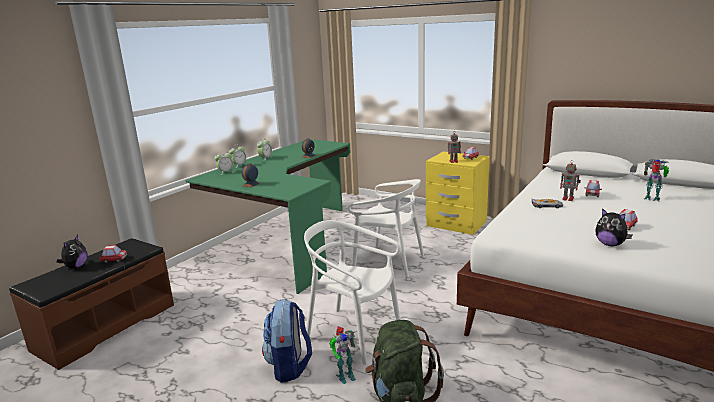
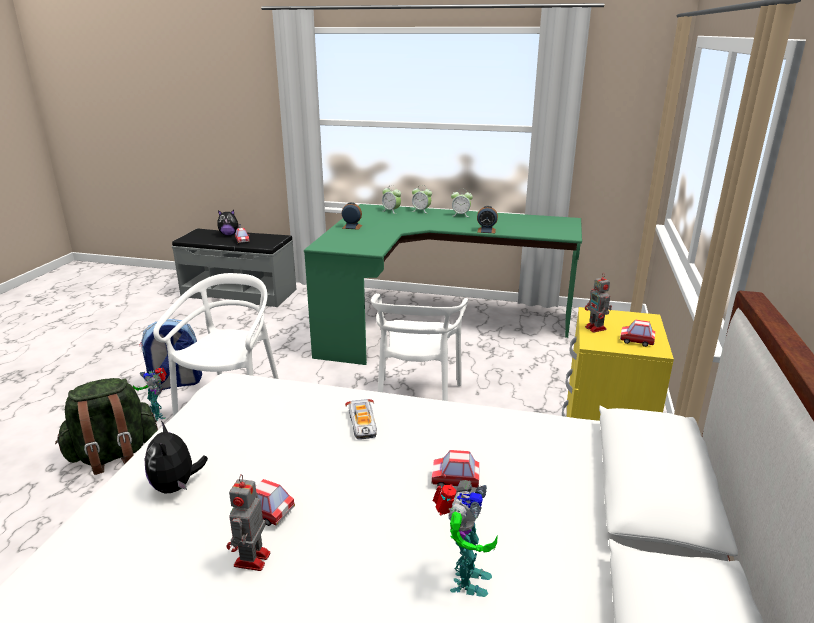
camera: 70 degrees right, 5 degrees up
brown bench [9,238,174,370] -> grey bench [172,228,296,307]
toy robot [560,163,581,201] -> toy robot moved to [227,474,270,571]
plush toy [595,208,632,246] -> plush toy turned 45 degrees counterclockwise [145,421,208,493]

